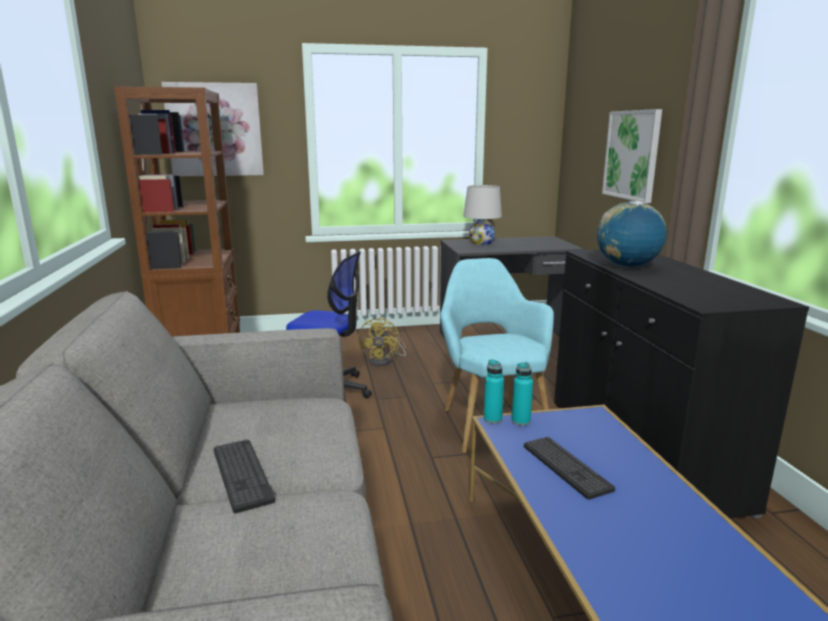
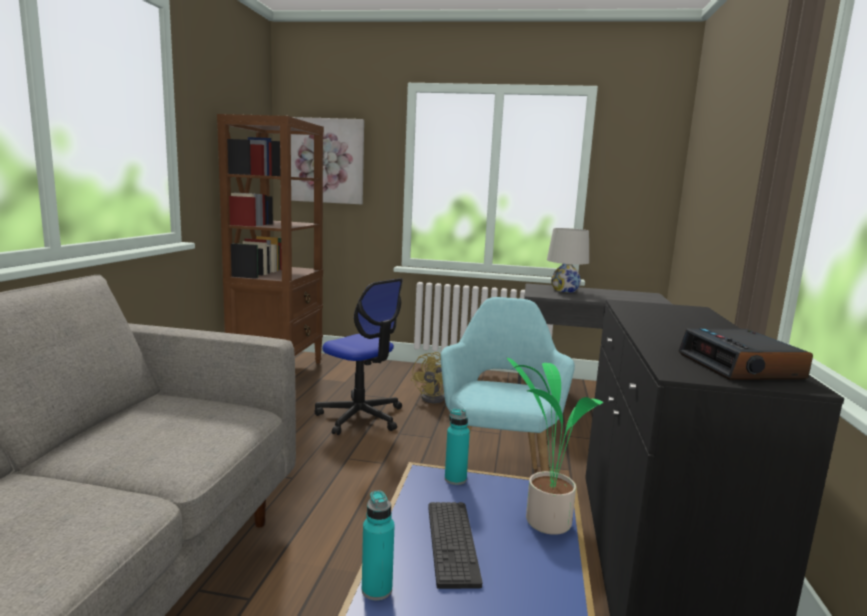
camera: 20 degrees right, 5 degrees down
keyboard [214,439,275,514] -> none
turquoise bottle [484,359,504,424] -> turquoise bottle moved to [362,490,395,601]
globe [597,201,667,267] -> none
picture [602,109,662,203] -> none
none -> potted plant [507,358,603,535]
none -> alarm clock [679,328,813,380]

